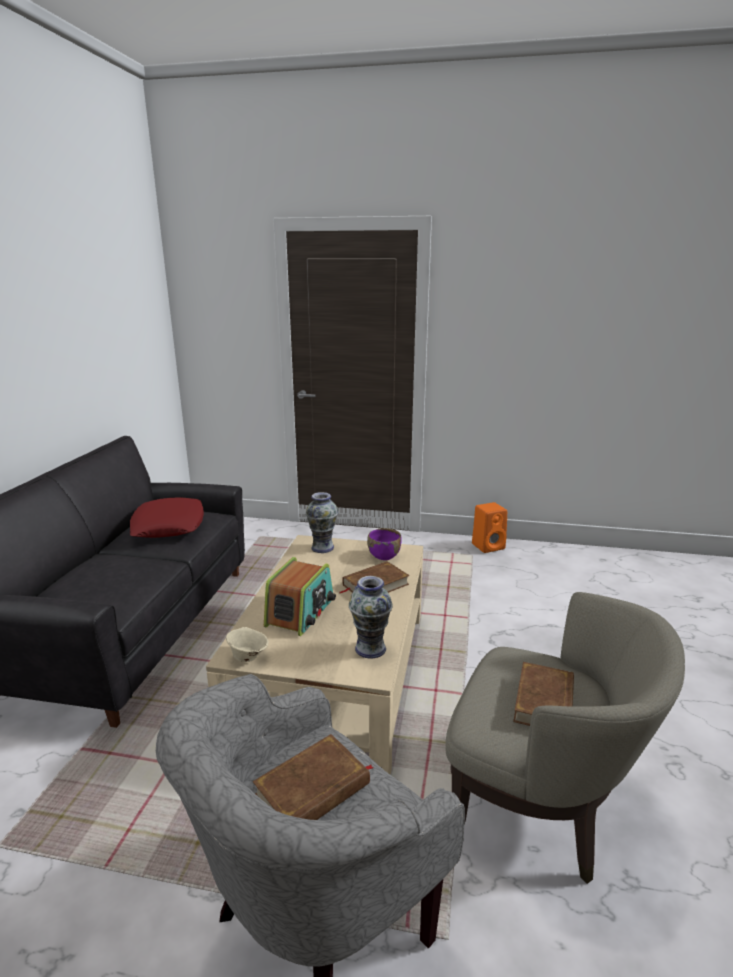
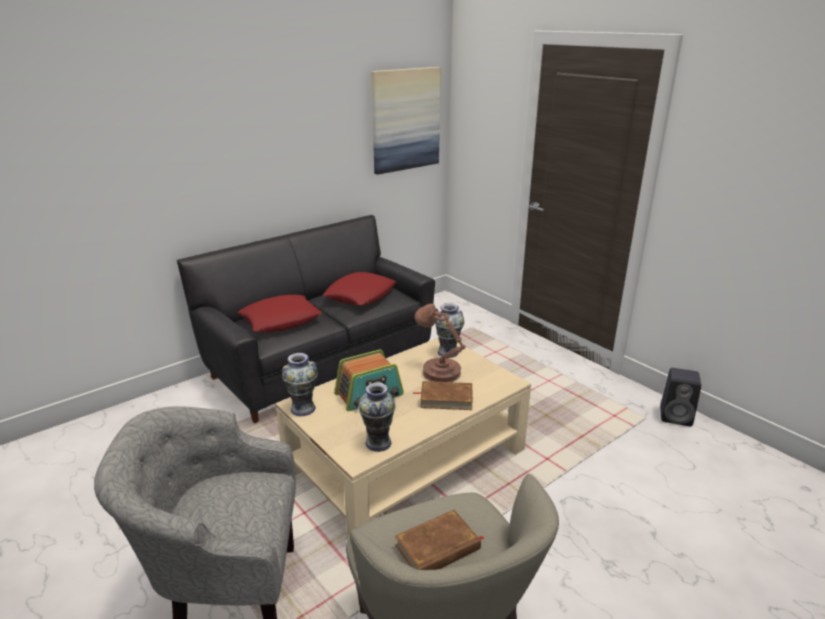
camera: 40 degrees right, 5 degrees up
beige bowl [226,627,268,662] -> vase [282,353,318,416]
brown book [253,734,374,820] -> none
purple bowl [367,528,402,560] -> none
orange speaker [472,502,507,553] -> black speaker [660,368,701,426]
none -> red pillow [238,295,322,332]
none -> picture [371,67,441,175]
none -> brown table lamp [415,303,466,382]

